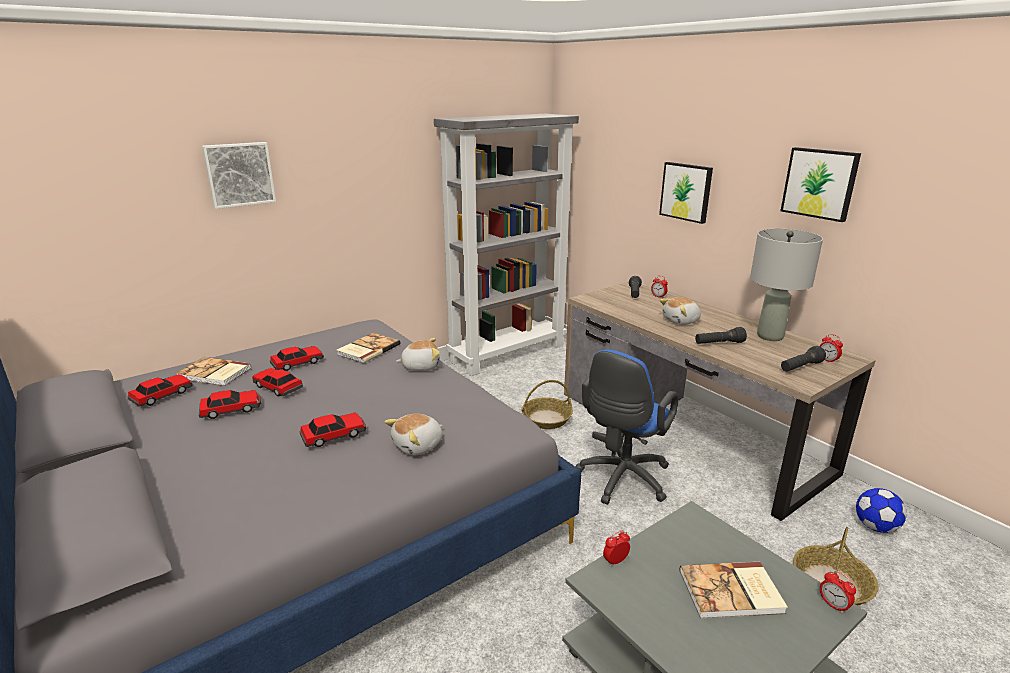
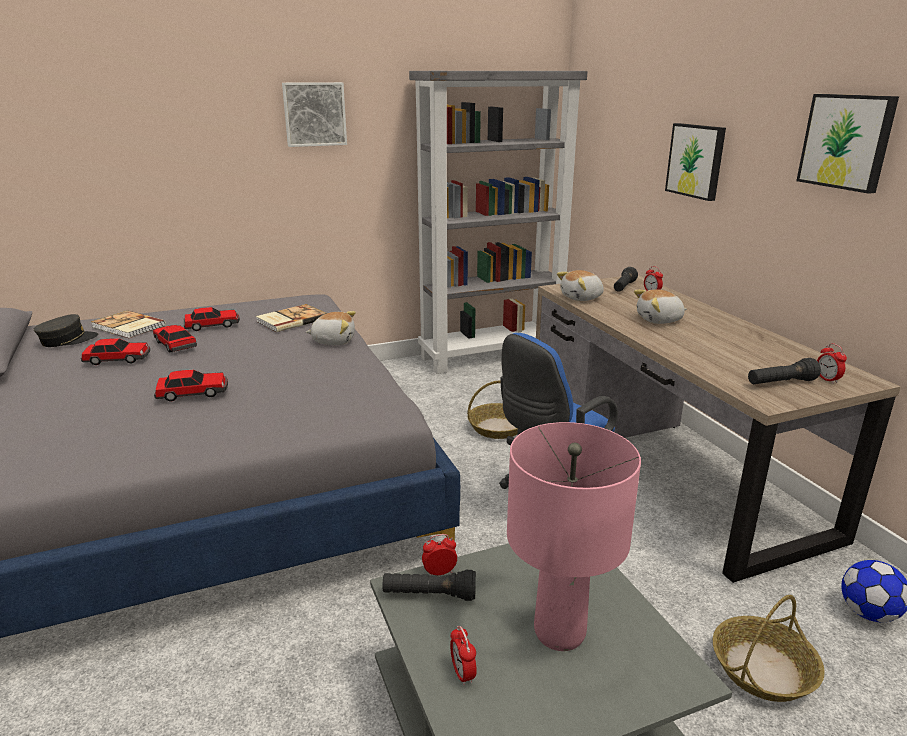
camera: 15 degrees right, 0 degrees up
toy car [128,374,192,407] -> grey cap [34,314,98,347]
picture [202,142,276,209] -> picture moved to [282,82,347,147]
plush toy [385,414,443,455] -> plush toy moved to [557,270,604,301]
book [680,562,788,619] -> pink table lamp [507,422,641,651]
black flashlight [695,327,747,344] -> black flashlight moved to [383,570,476,601]
grey table lamp [750,229,823,341] -> none
alarm clock [820,571,856,613] -> alarm clock moved to [450,626,477,686]

